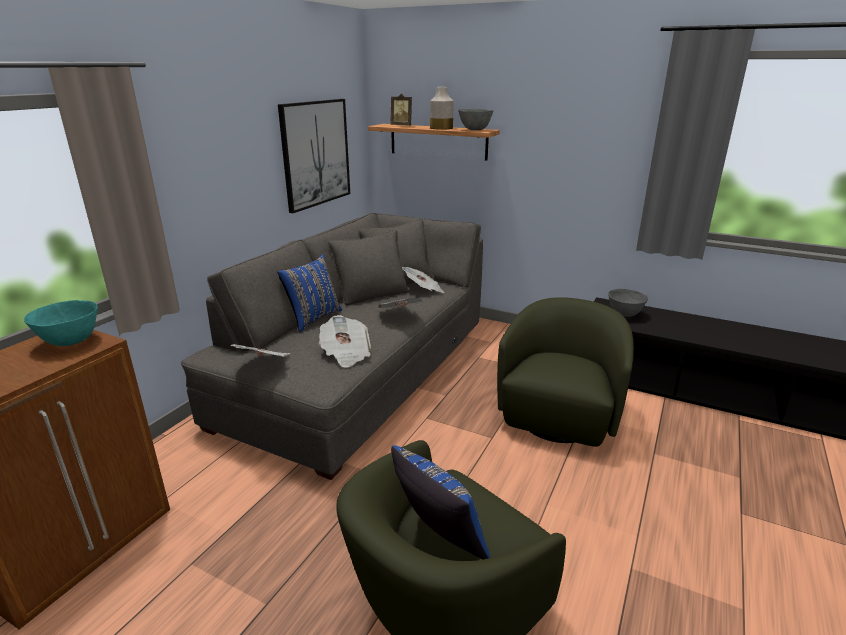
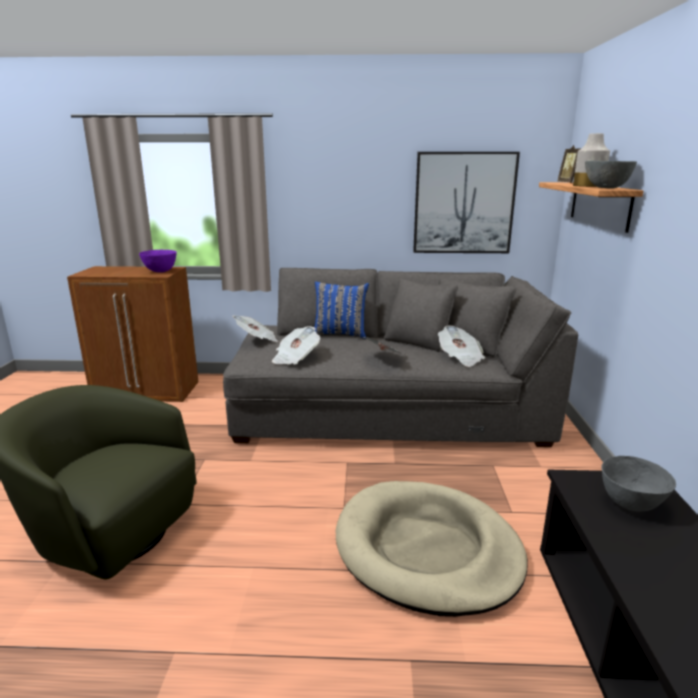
camera: 65 degrees right, 5 degrees down
turquoise bowl [24,300,98,346] -> purple bowl [139,250,177,272]
blue pillow [391,445,491,560] -> none
green armchair [497,297,634,447] -> beige dog bed [336,481,528,617]

